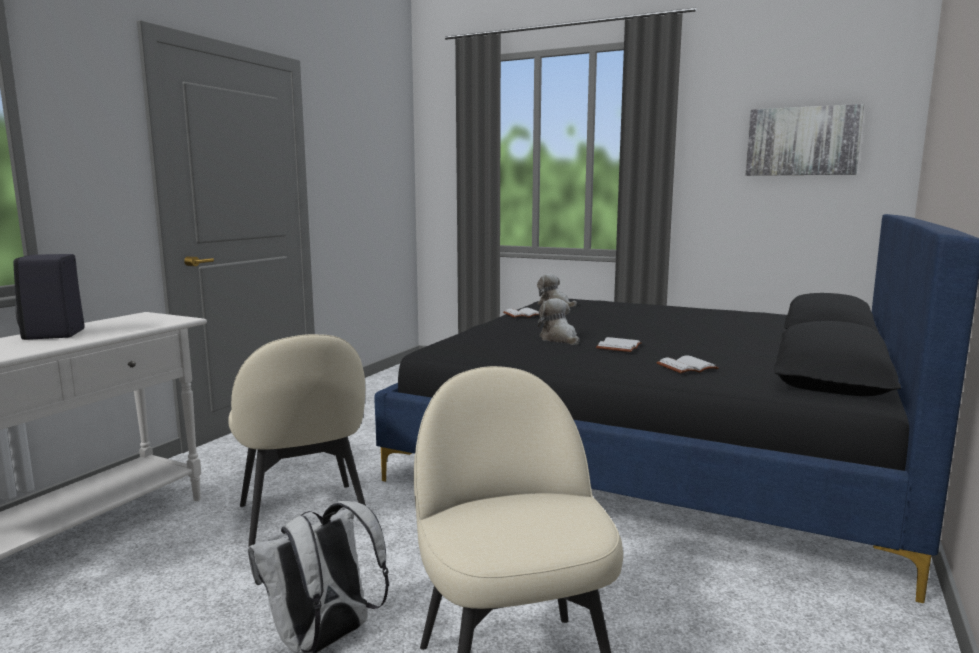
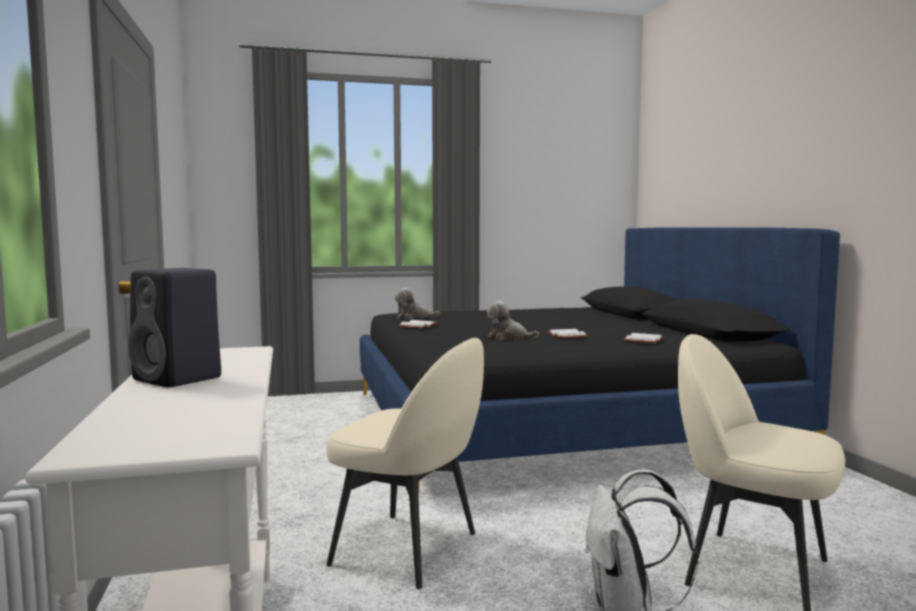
camera: 40 degrees left, 5 degrees down
picture [746,104,864,176] -> none

